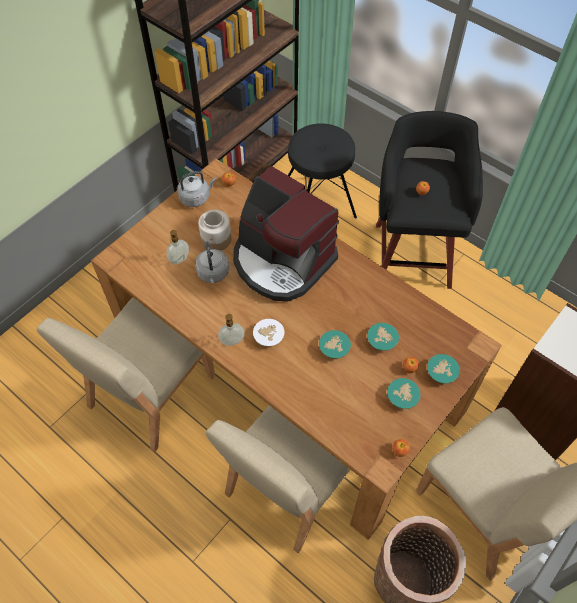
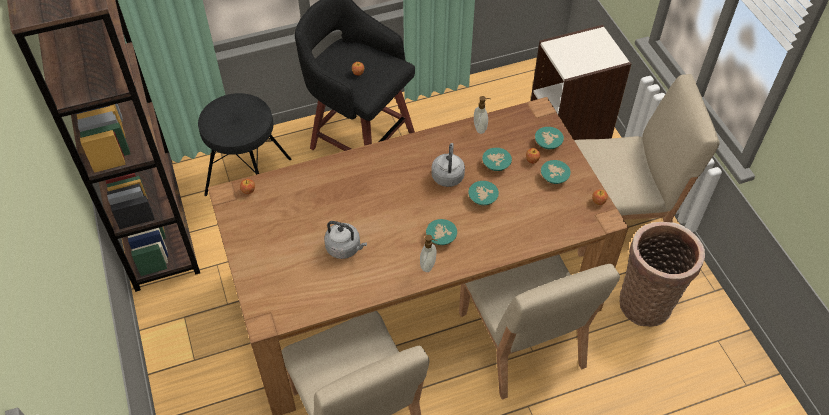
camera: 60 degrees left, 5 degrees down
soap dispenser [166,230,189,265] -> soap dispenser moved to [474,96,491,134]
grey kettle [177,171,216,207] -> grey kettle moved to [431,143,465,187]
jar [198,210,231,251] -> none
coffee machine [233,166,339,302] -> none
white bowl [253,319,284,346] -> turquoise bowl [426,219,457,245]

